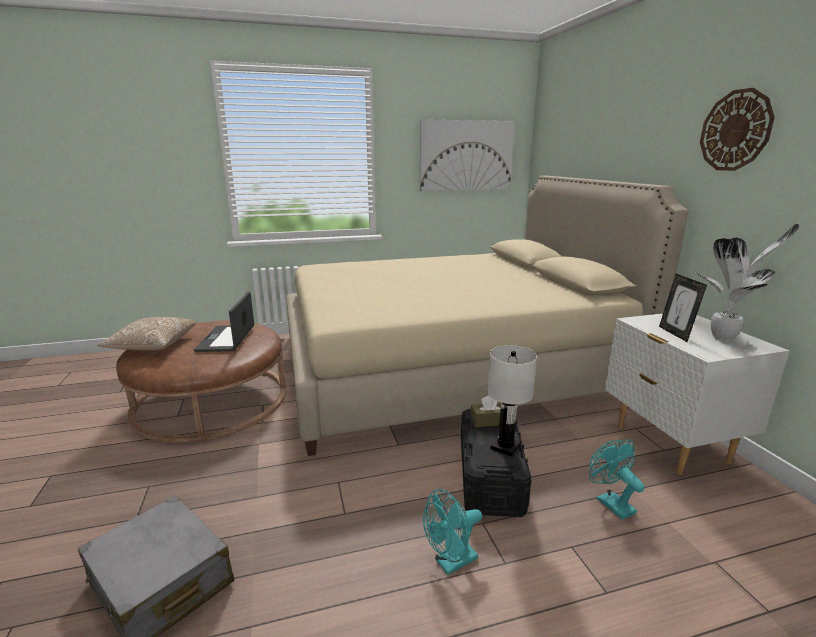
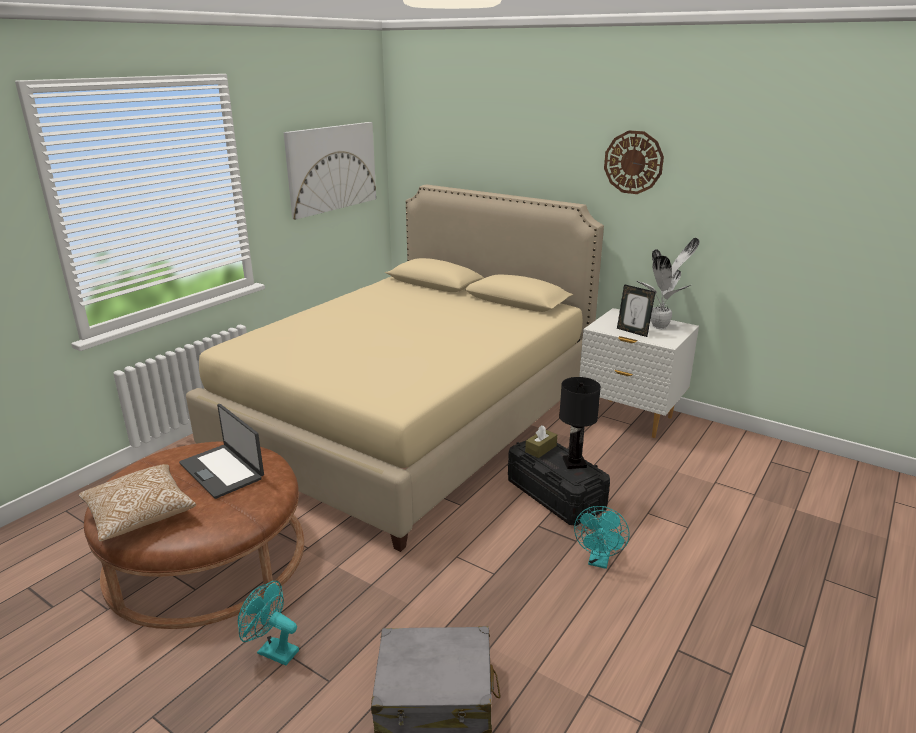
camera: 40 degrees left, 5 degrees up
white table lamp [487,345,537,457] -> black table lamp [559,377,601,469]
turquoise fan [589,439,645,520] -> turquoise fan moved to [238,581,299,666]

